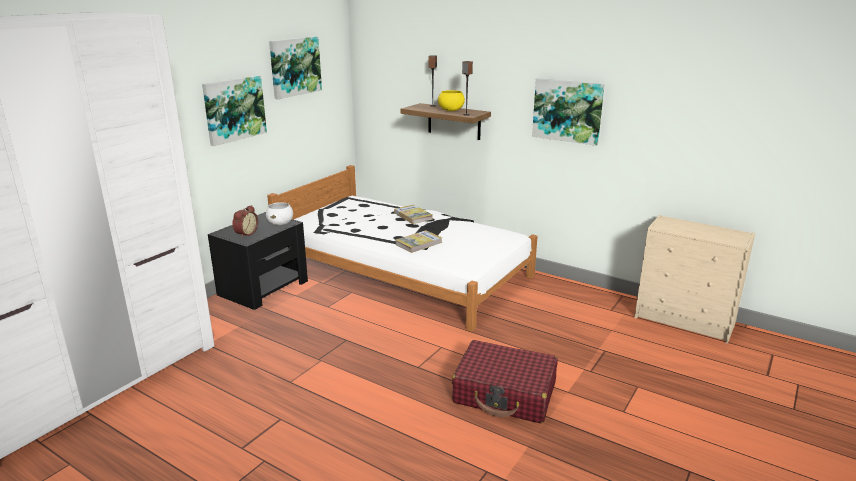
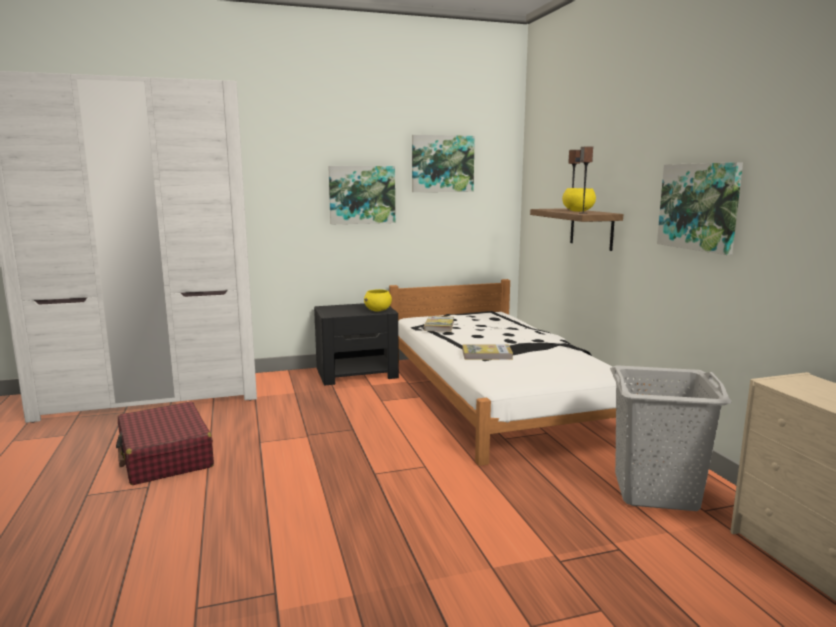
camera: 40 degrees right, 10 degrees down
alarm clock [232,205,258,238] -> none
white bowl [266,202,293,226] -> yellow bowl [364,289,392,312]
book [394,205,433,224] -> book moved to [424,316,454,332]
red suitcase [452,340,558,423] -> red suitcase moved to [116,402,214,485]
none -> grey laundry basket [610,365,732,511]

